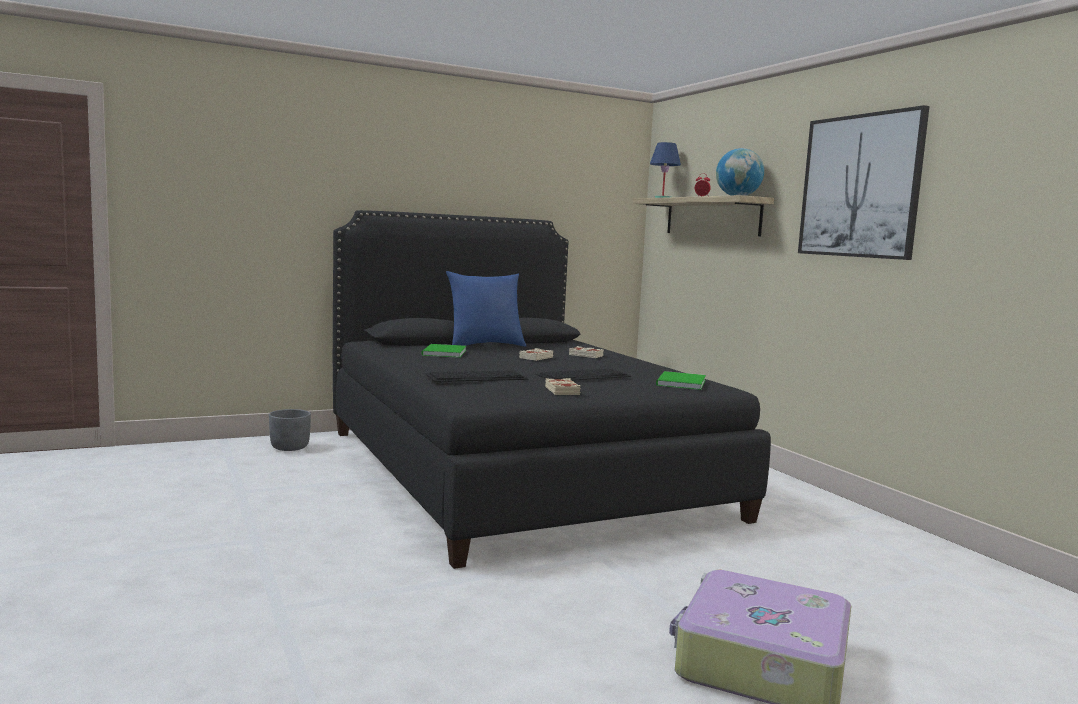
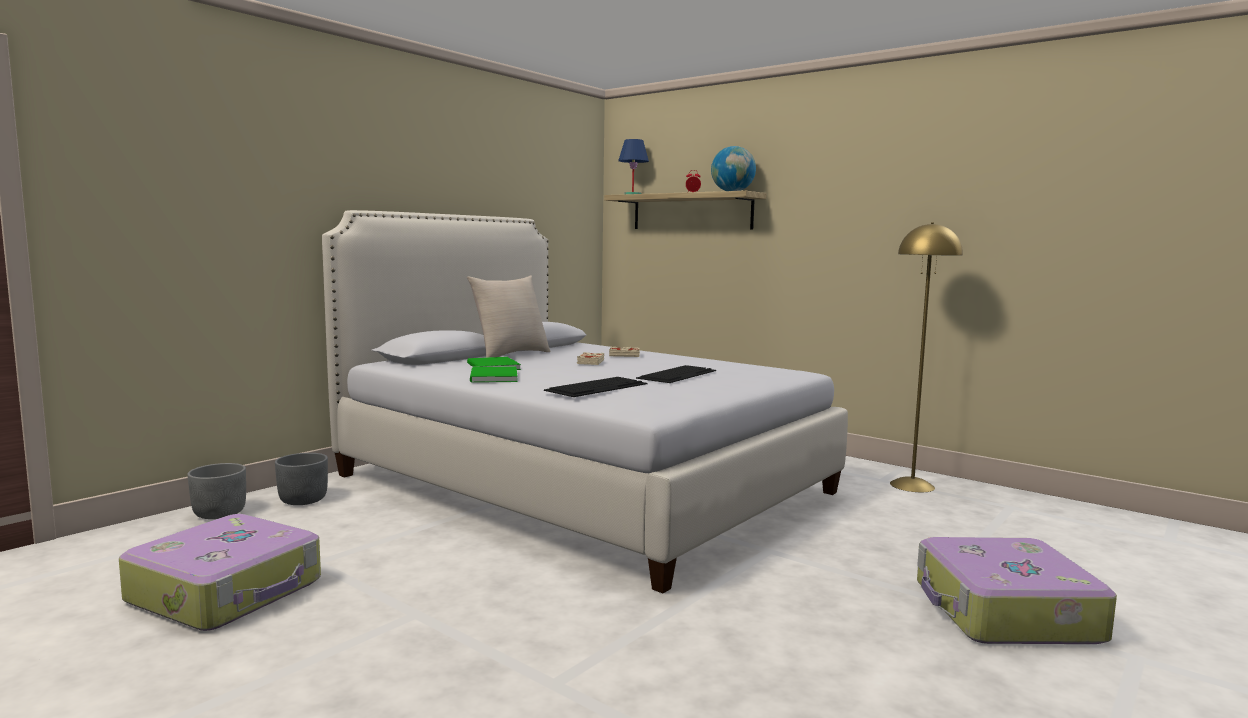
camera: 25 degrees left, 0 degrees up
black bed [333,210,771,569] -> white bed [322,210,848,593]
blue pillow [446,271,526,347] -> beige pillow [467,275,551,358]
beige book [545,378,581,395] -> none
green book [656,371,706,390] -> green book moved to [470,367,518,383]
picture [798,105,930,260] -> none
none -> suitcase [119,514,321,631]
none -> grey planter [187,463,246,519]
none -> yellow floor lamp [890,222,963,492]

